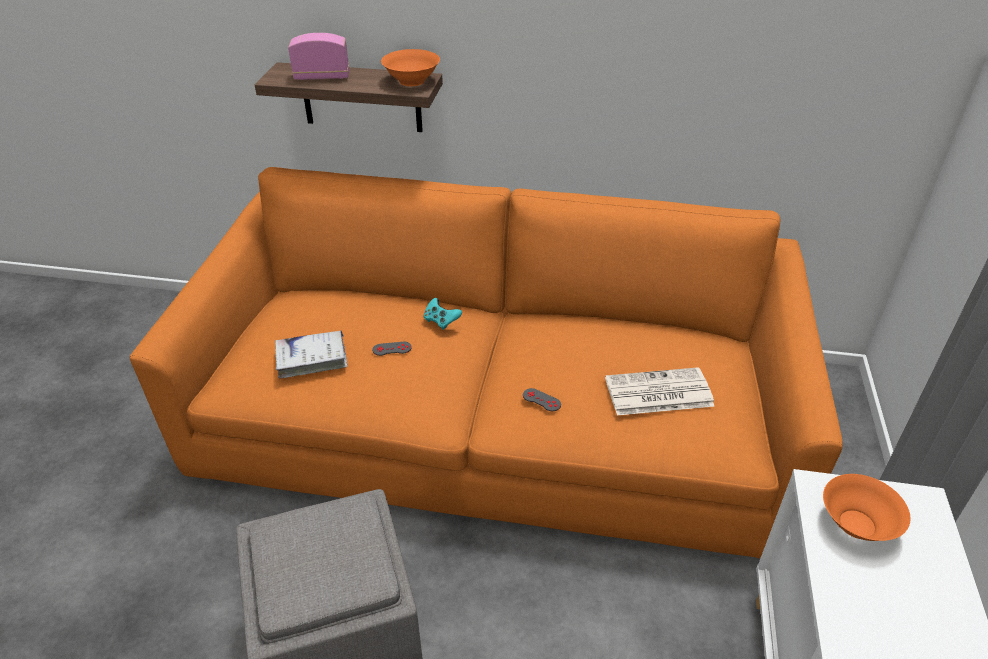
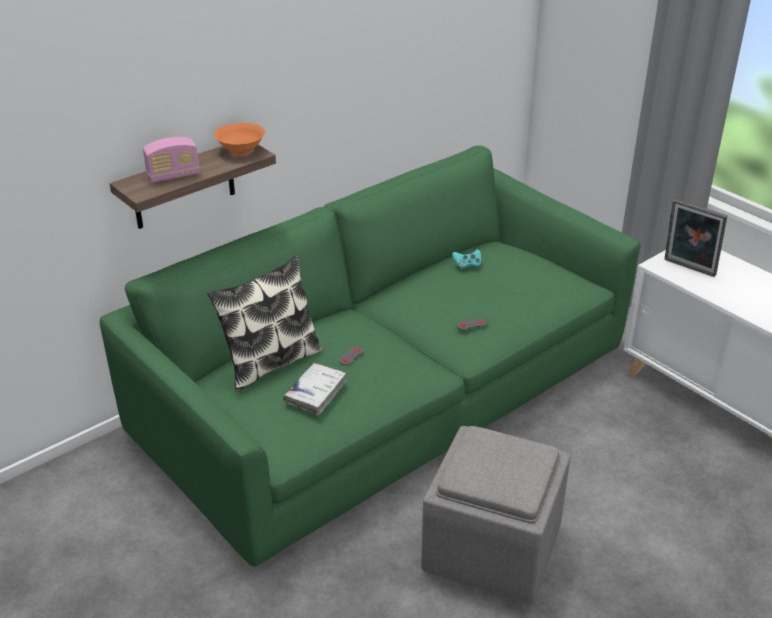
camera: 50 degrees left, 5 degrees down
orange sofa [130,167,843,558] -> green sofa [100,146,641,567]
radio [288,33,349,80] -> radio turned 150 degrees counterclockwise [143,137,199,183]
turquoise game controller [423,298,462,330] -> turquoise game controller moved to [452,249,481,270]
newspaper [605,367,715,415] -> none
orange bowl [823,474,911,541] -> picture frame [664,199,727,277]
none -> pillow [207,255,323,392]

